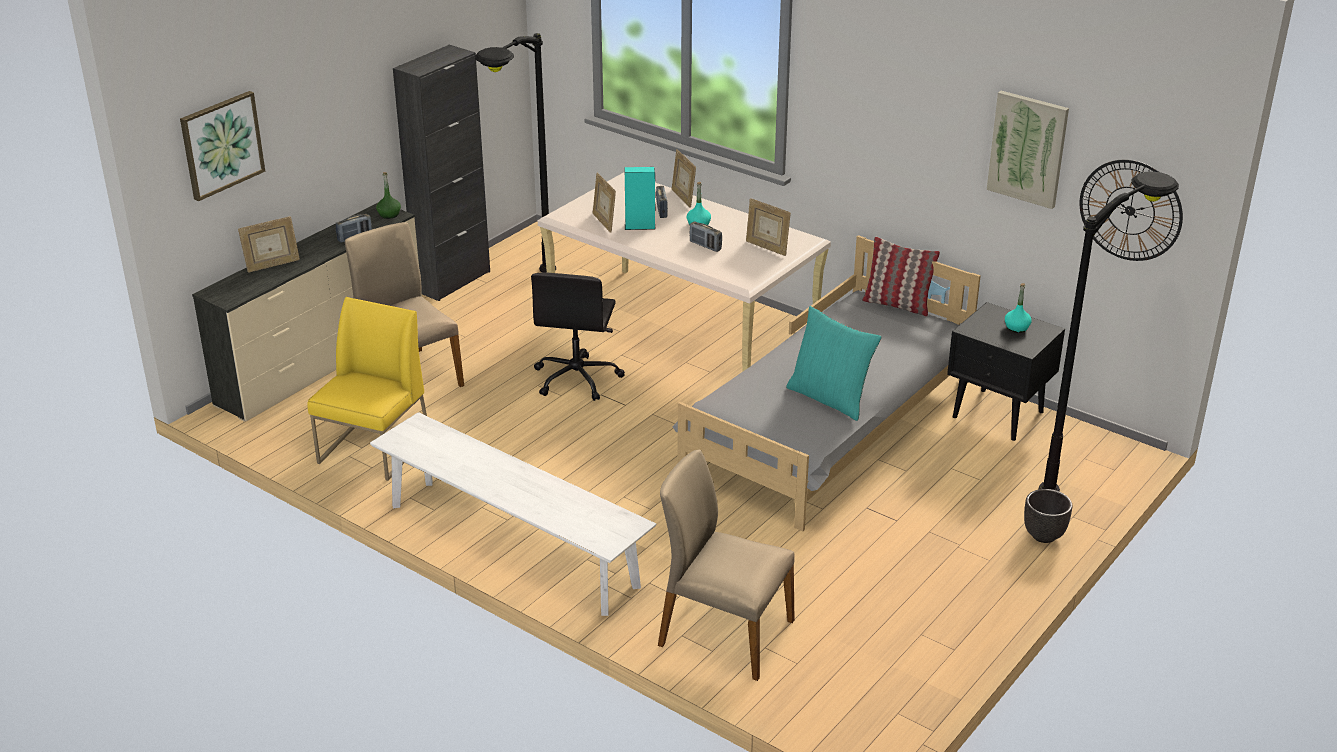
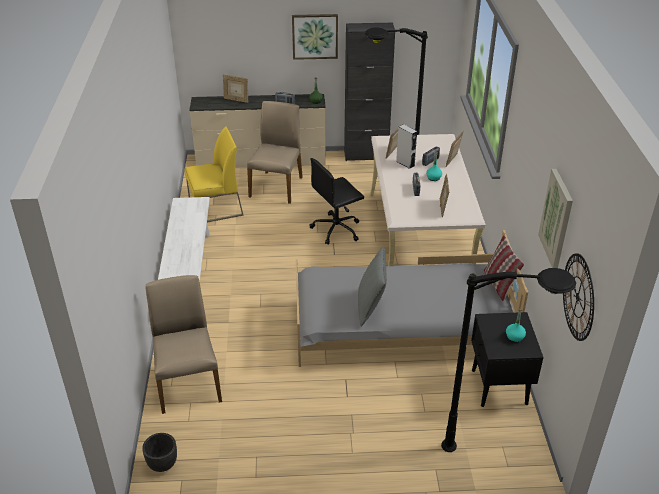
camera: 50 degrees right, 5 degrees up
picture [180,91,265,201] -> picture moved to [292,14,338,60]
turquoise speaker [625,167,656,230] -> grey speaker [396,124,417,169]
turquoise pillow [786,306,882,421] -> grey pillow [358,246,387,327]
black planter [1024,489,1072,543] -> black planter moved to [142,433,177,472]

